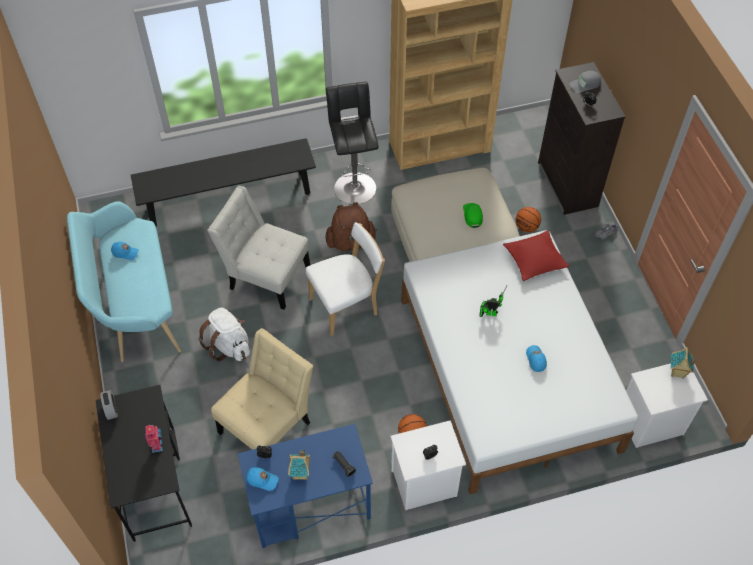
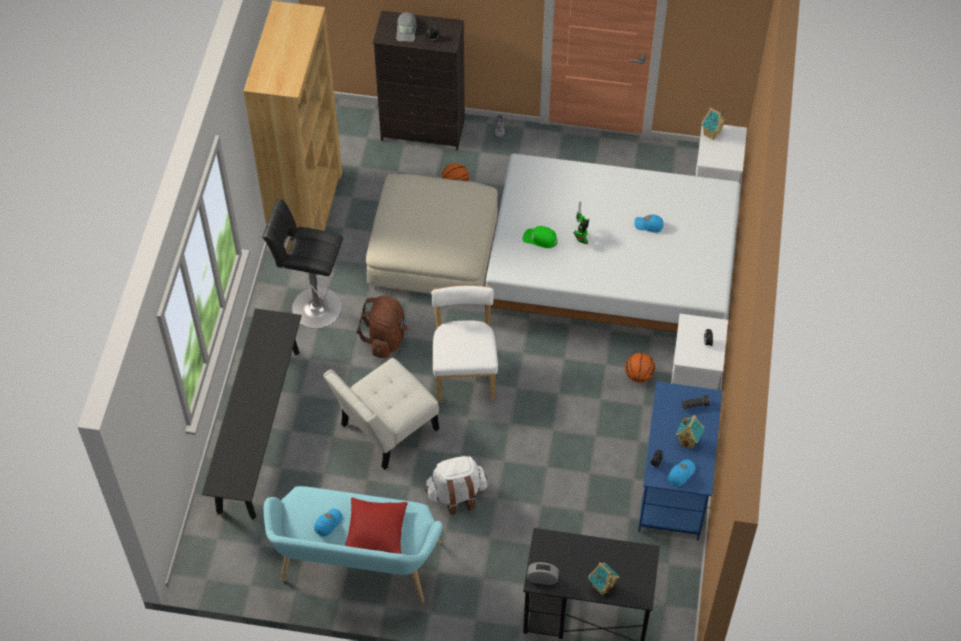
camera: 65 degrees left, 0 degrees up
toy robot [145,424,163,453] -> none
beige chair [211,328,313,450] -> none
green cap [463,203,483,228] -> green cap moved to [522,226,558,248]
red pillow [503,230,569,281] -> red pillow moved to [345,498,408,554]
none -> toy house [588,562,620,596]

